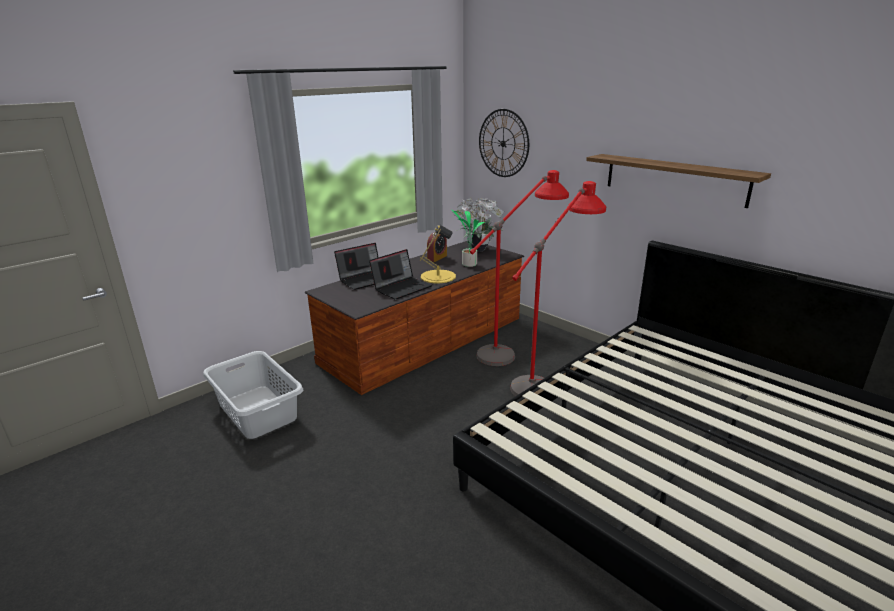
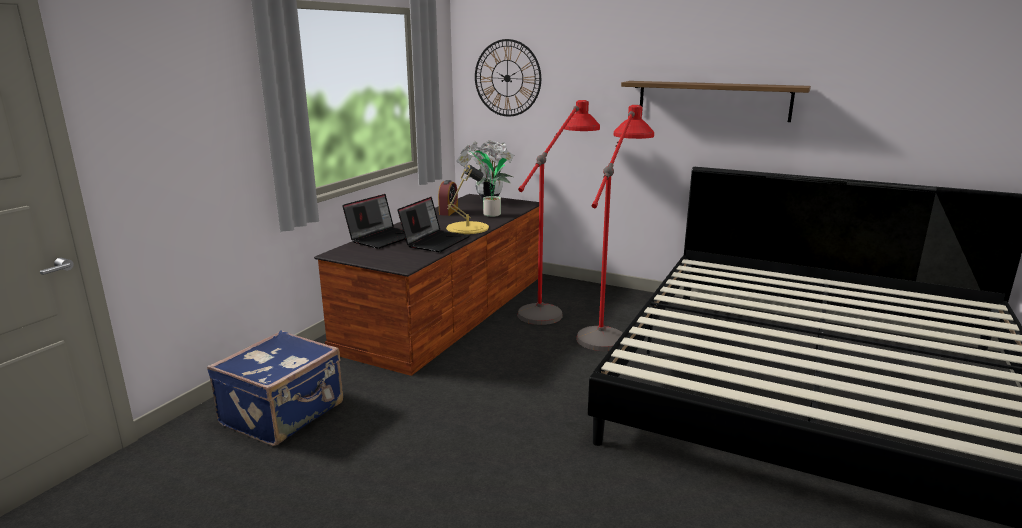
camera: 20 degrees left, 5 degrees down
grey laundry basket [203,351,303,439] -> blue suitcase [207,330,343,446]

